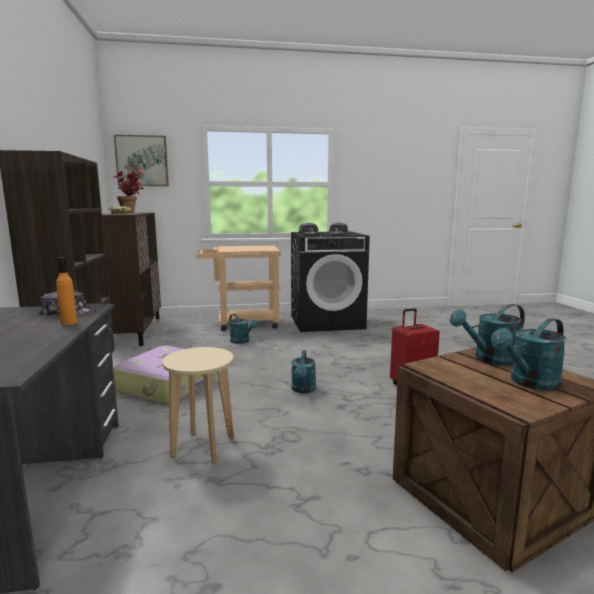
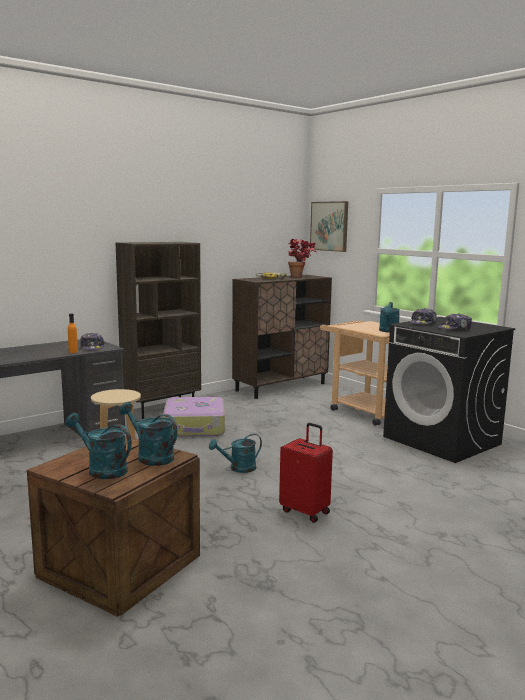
camera: 60 degrees right, 0 degrees up
turquoise watering can [229,314,258,344] -> turquoise watering can moved to [379,302,400,333]

